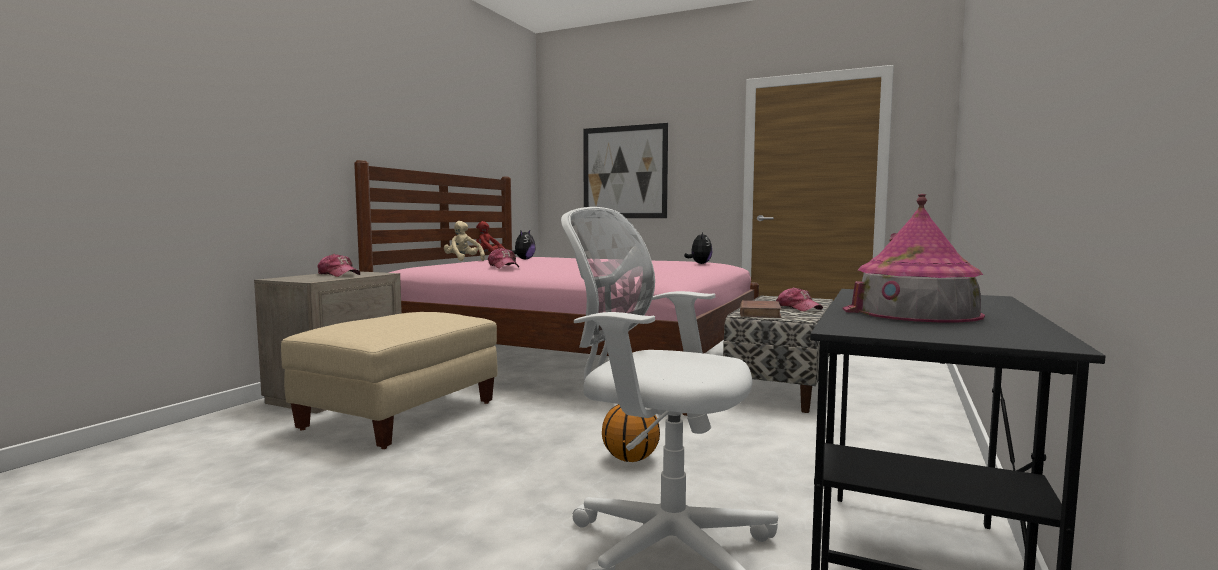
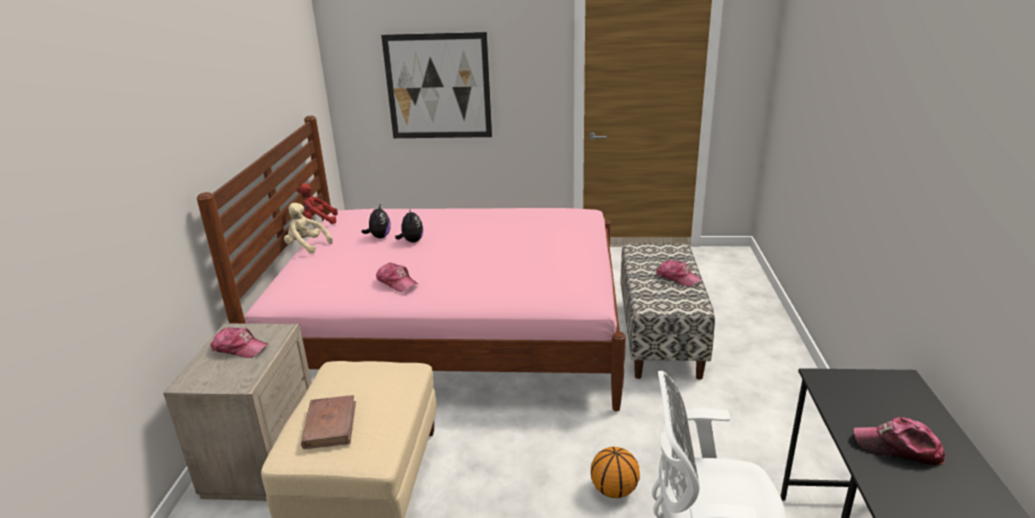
camera: 20 degrees left, 20 degrees up
plush toy [684,232,713,264] -> plush toy moved to [395,207,423,243]
brown book [740,300,781,318] -> brown book moved to [301,395,356,449]
toy house [843,194,985,322] -> cap [854,417,945,465]

